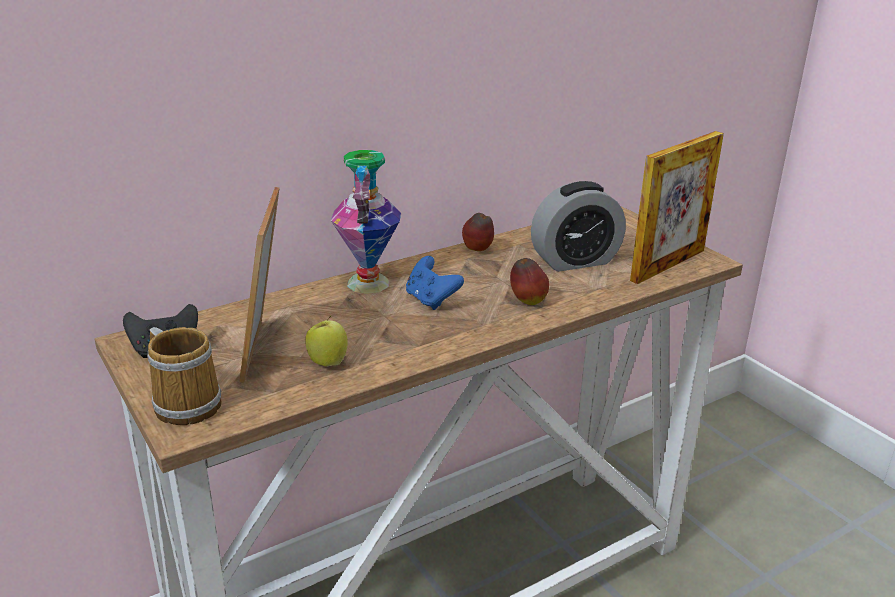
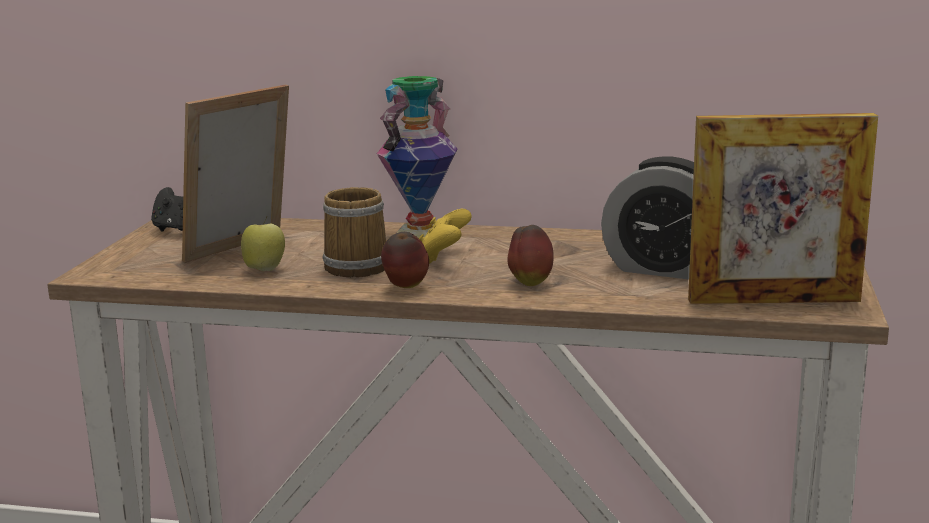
camera: 45 degrees right, 10 degrees down
mug [147,327,222,425] -> mug moved to [323,187,386,277]
blue game controller [406,256,464,310] -> yellow game controller [419,209,472,264]
apple [462,213,494,251] -> apple moved to [381,232,429,288]

